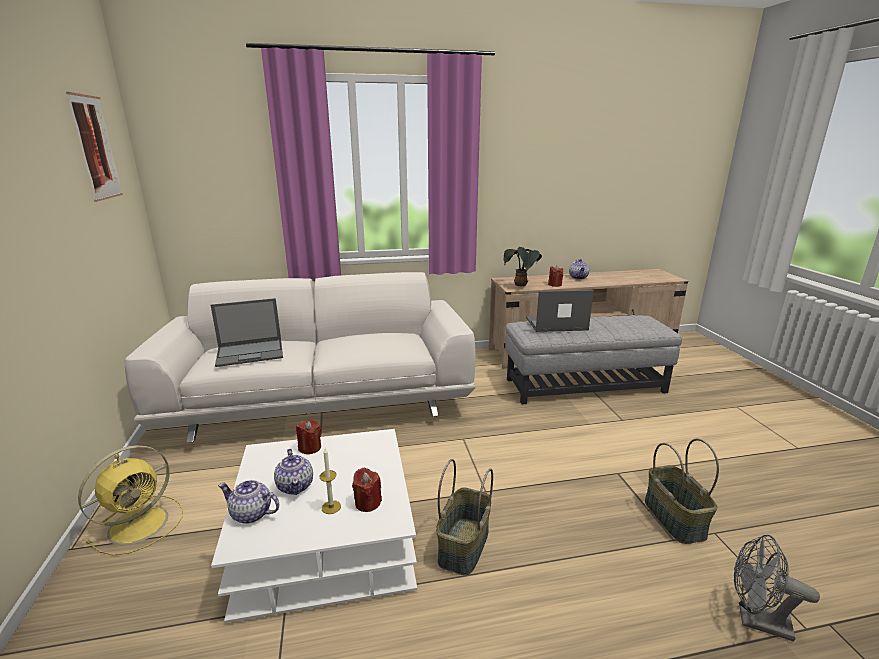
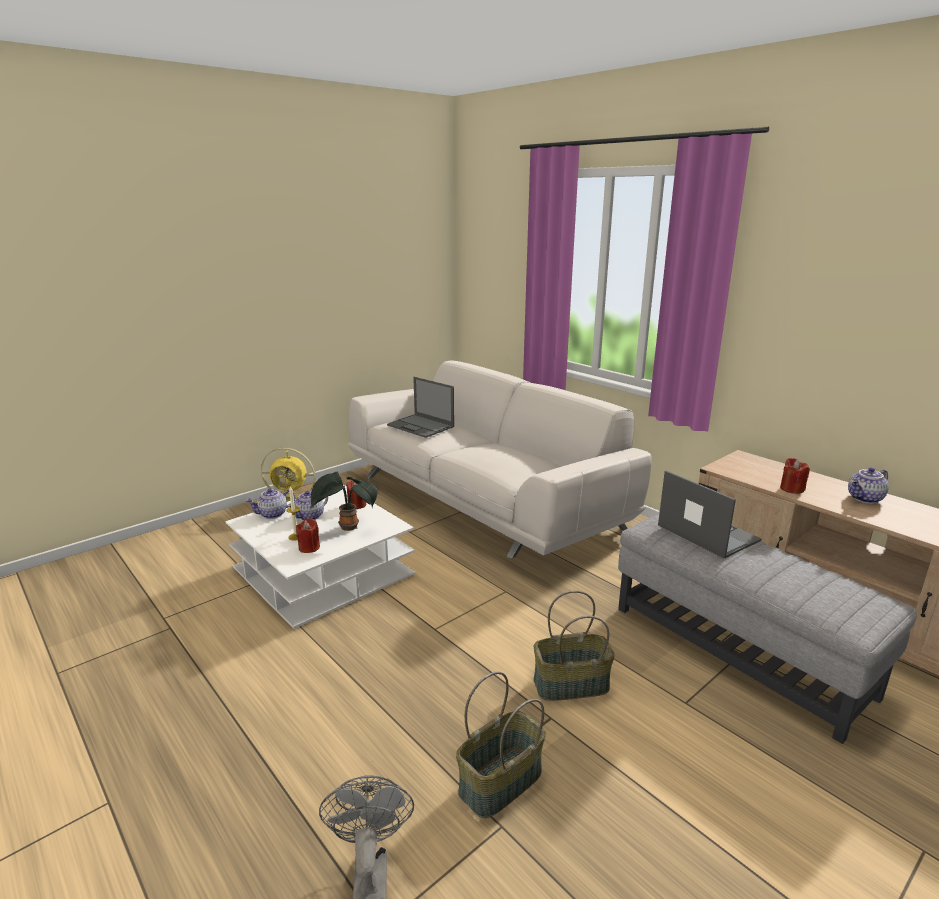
camera: 60 degrees right, 0 degrees up
picture [66,92,123,202] -> none
teapot [218,480,280,524] -> teapot turned 105 degrees counterclockwise [246,488,296,519]
basket [436,459,493,575] -> basket moved to [534,591,615,701]
potted plant [503,247,542,286] -> potted plant moved to [311,472,378,531]

